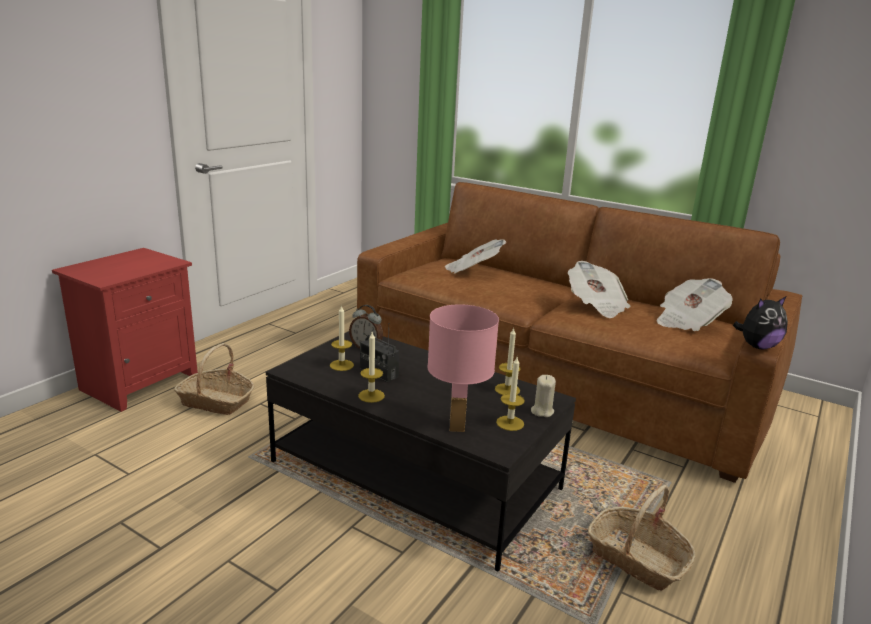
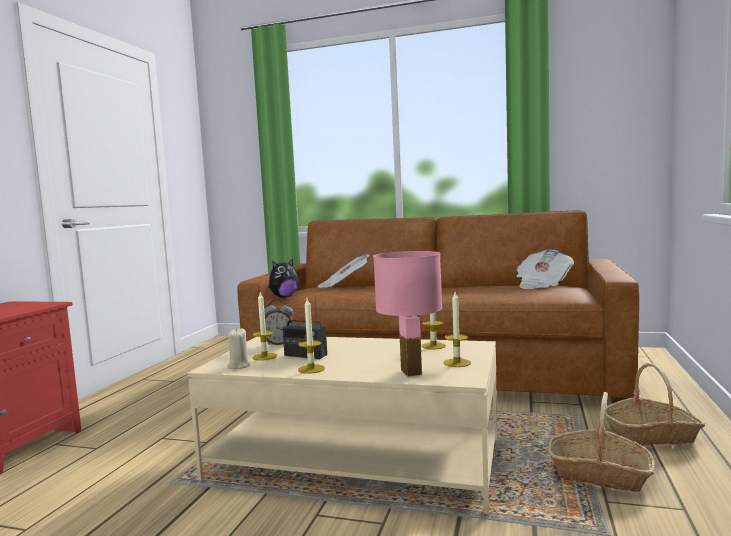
camera: 15 degrees left, 15 degrees down
basket [174,343,254,415] -> basket moved to [605,363,705,445]
black coffee table [266,331,576,572] -> beige coffee table [188,337,497,514]
beige candle [531,375,556,417] -> beige candle moved to [228,328,251,369]
newspaper [568,261,631,318] -> none
plush toy [733,296,788,349] -> plush toy moved to [268,259,299,297]

